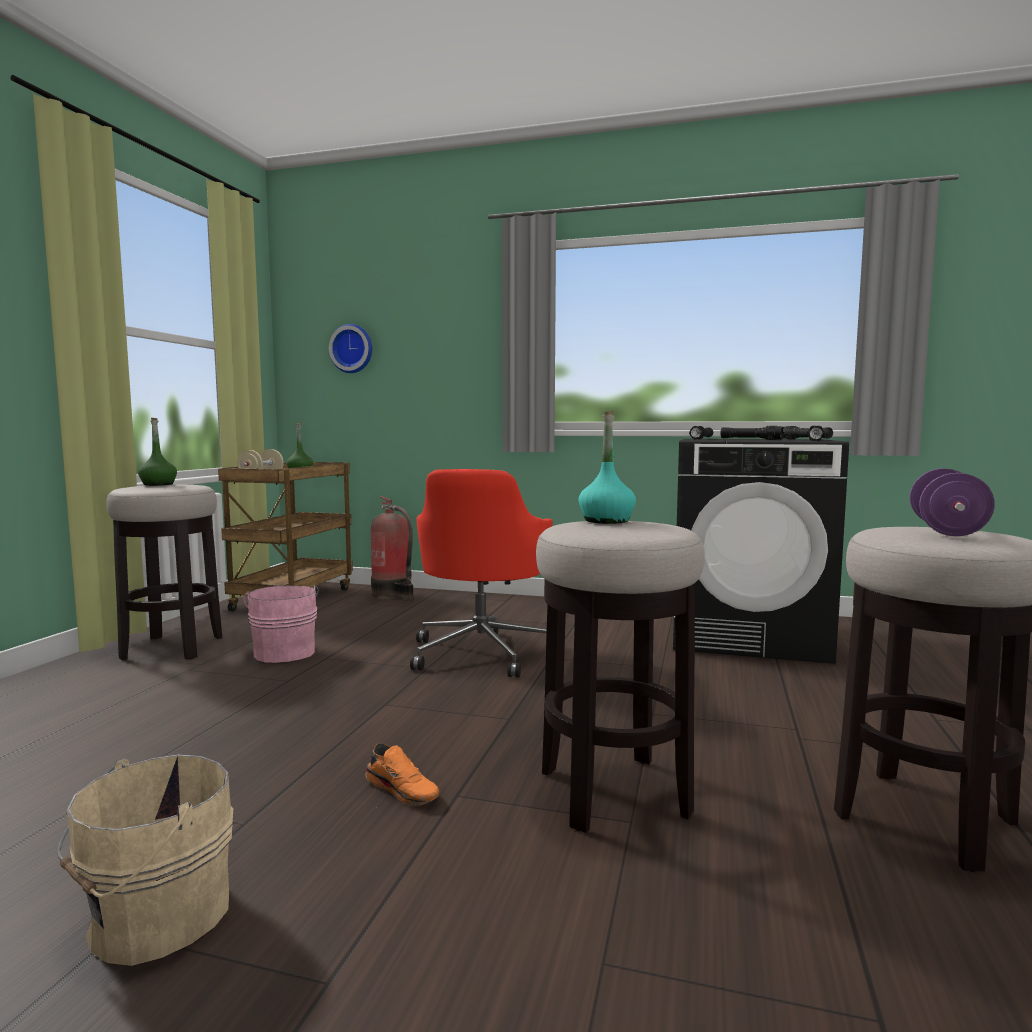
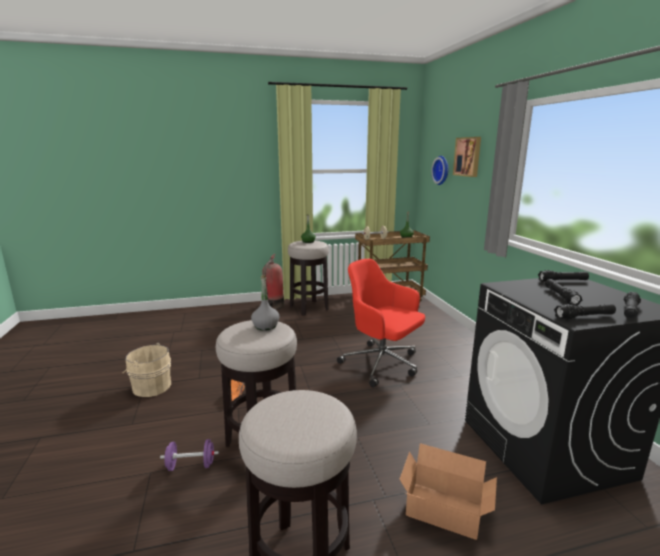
camera: 60 degrees right, 10 degrees up
pink bucket [243,585,319,663] -> none
fire extinguisher [371,496,413,601] -> fire extinguisher moved to [262,254,284,310]
red office chair [410,469,553,678] -> red office chair turned 60 degrees clockwise [337,259,425,388]
turquoise bottle [578,411,636,524] -> grey bottle [251,276,280,331]
purple dumbbell [910,468,995,536] -> purple dumbbell moved to [160,439,219,471]
none -> cardboard box [399,443,497,540]
none -> picture [453,137,481,177]

